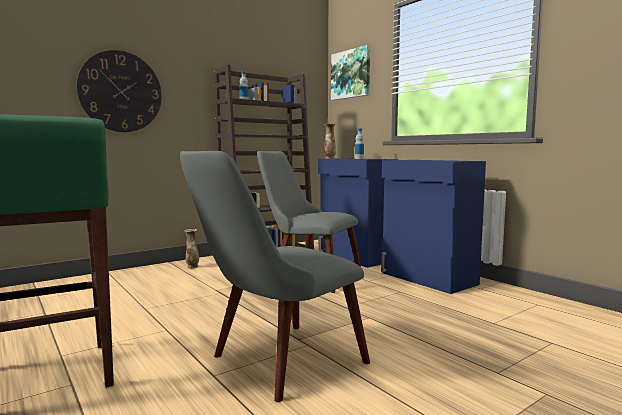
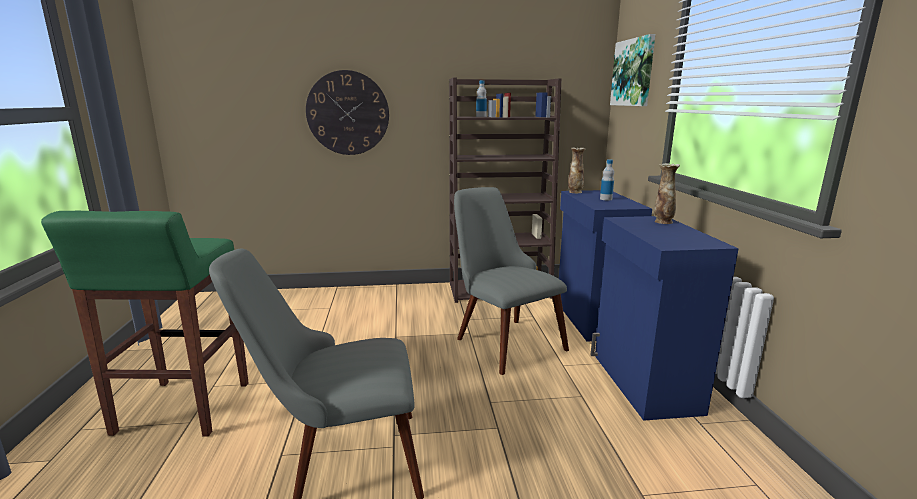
camera: 30 degrees right, 10 degrees up
vase [185,229,199,268] -> vase moved to [654,163,680,224]

